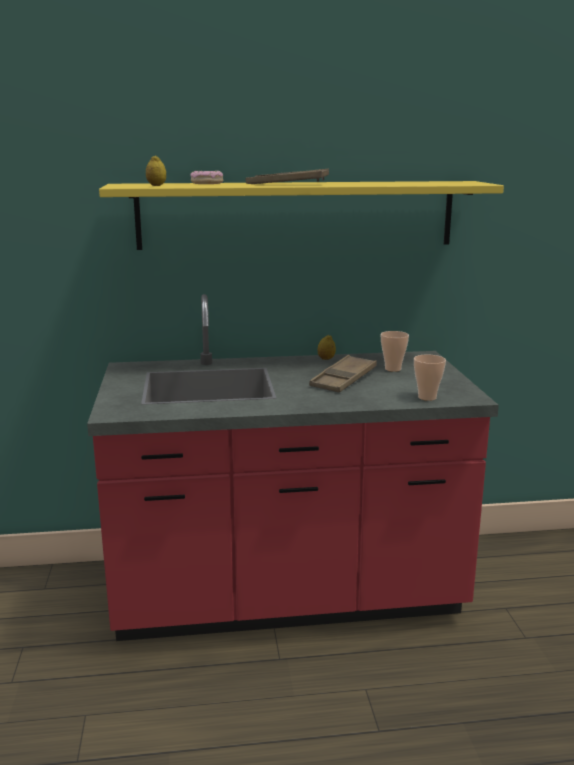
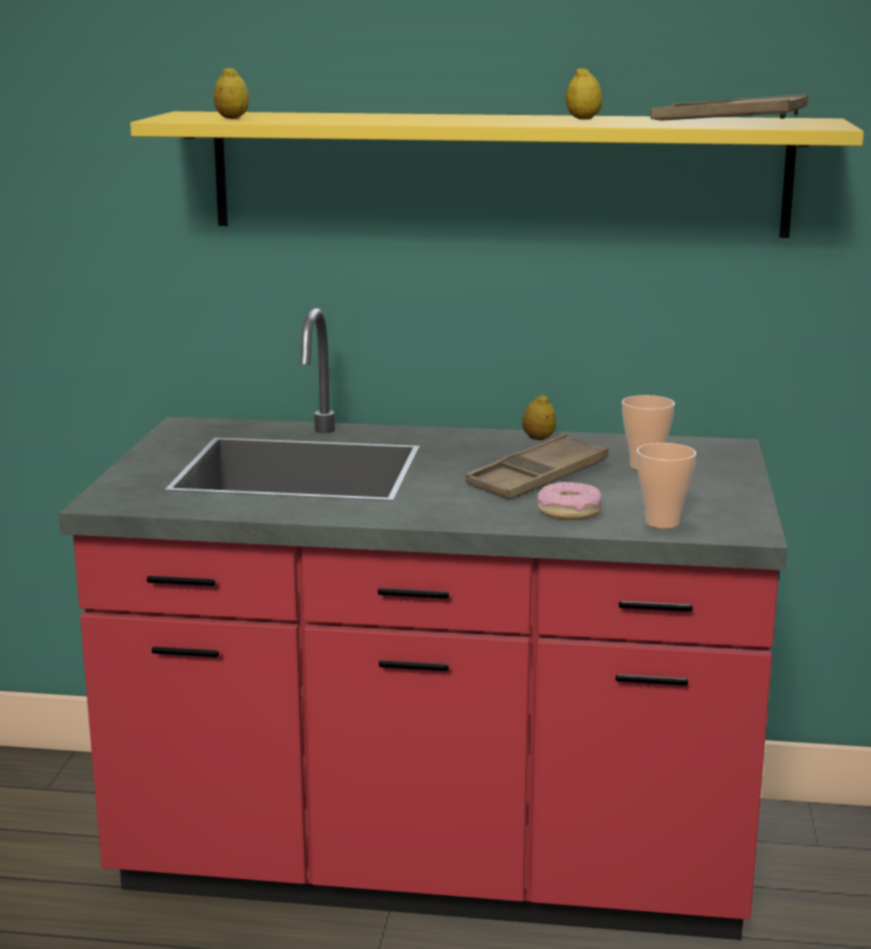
camera: 15 degrees right, 0 degrees up
donut [190,171,224,184] -> donut moved to [537,482,602,520]
brown tray [246,169,329,184] -> brown tray moved to [650,94,808,120]
none -> lemon [566,67,602,120]

